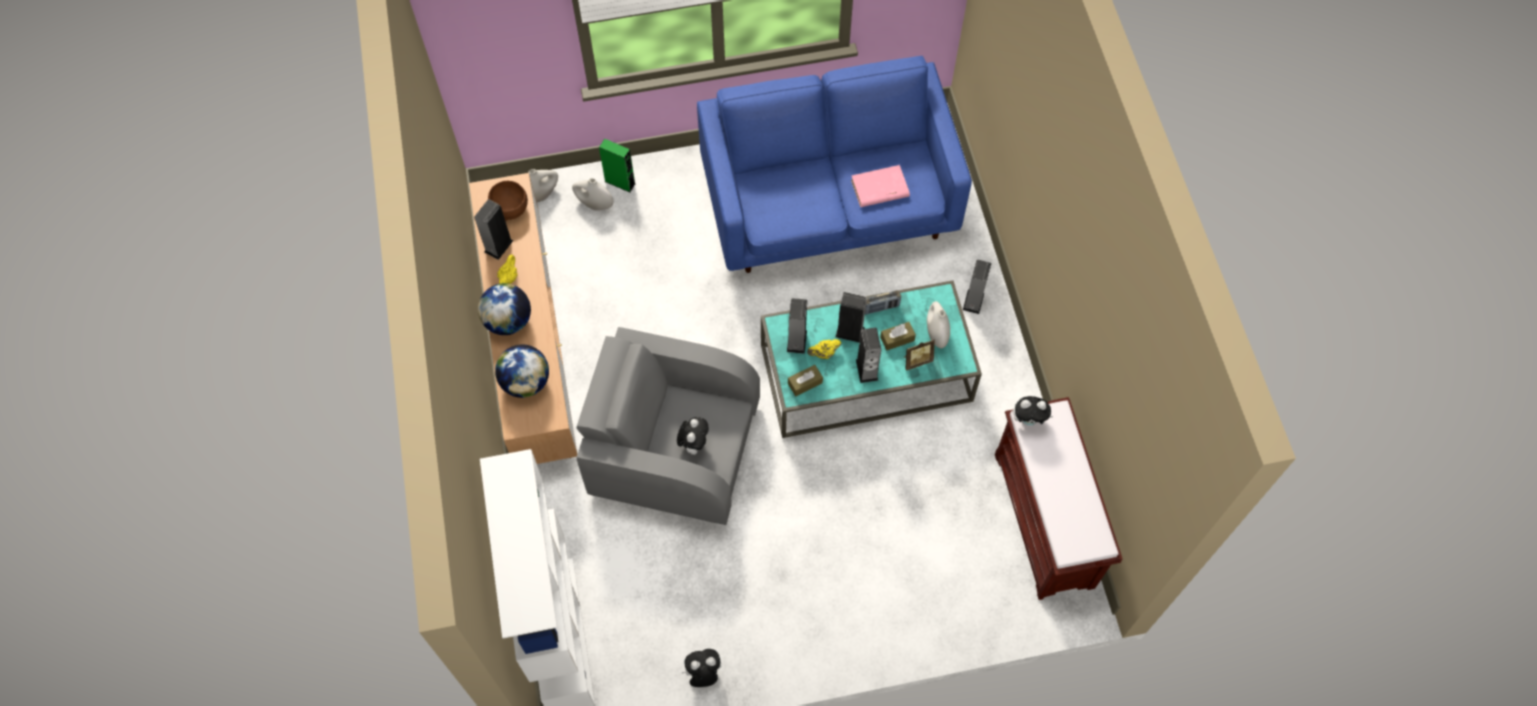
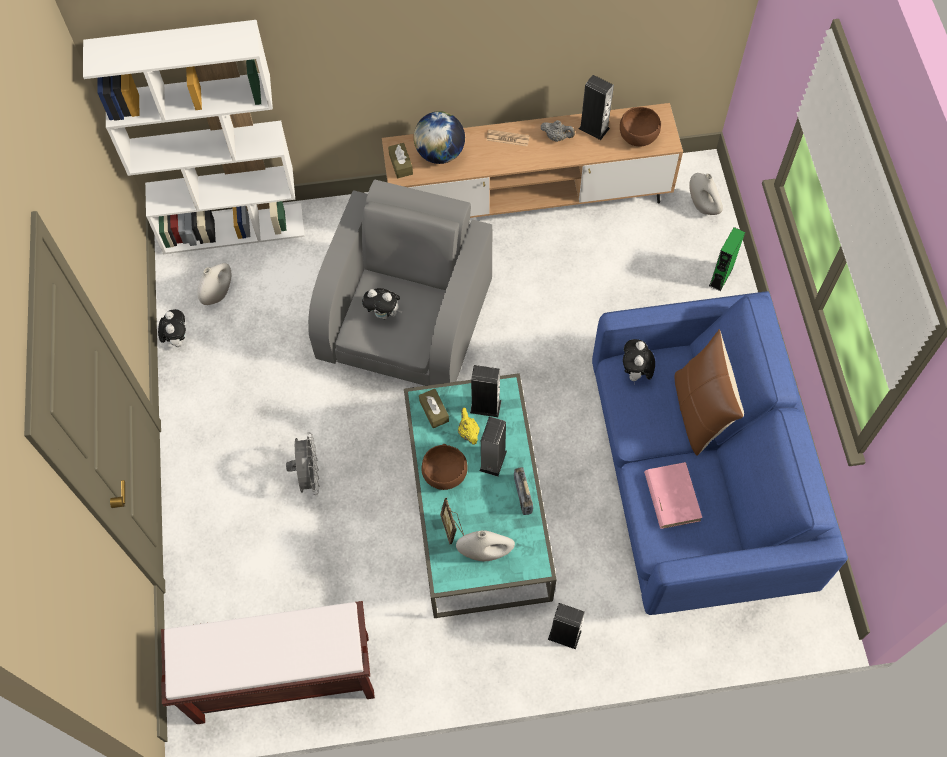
camera: 95 degrees right, 0 degrees up
globe [478,283,531,335] -> newspaper [486,130,530,146]
yellow teapot [497,254,518,284] -> grey teapot [540,120,575,142]
white vase [572,178,614,211] -> white vase moved to [197,263,231,305]
speaker [856,328,881,383] -> brown bowl [421,444,468,490]
brown tissue box [880,322,916,350] -> brown tissue box moved to [388,143,413,178]
plush toy [1013,396,1053,426] -> plush toy moved to [623,339,655,382]
none -> grey fan [286,432,319,495]
none -> brown pillow [675,329,744,456]

